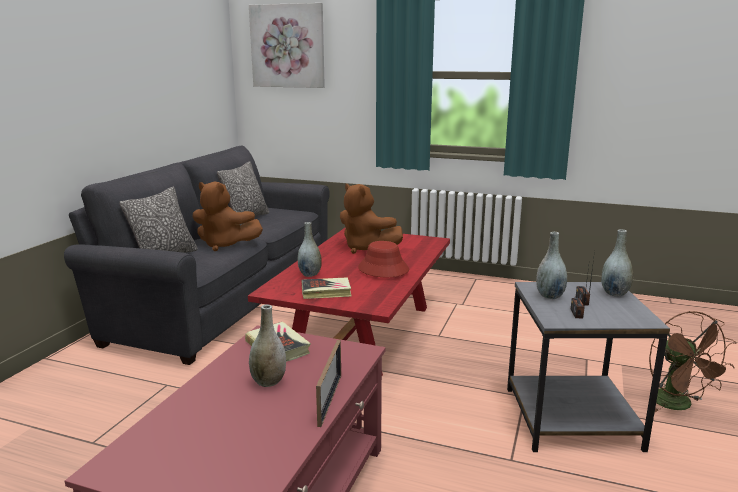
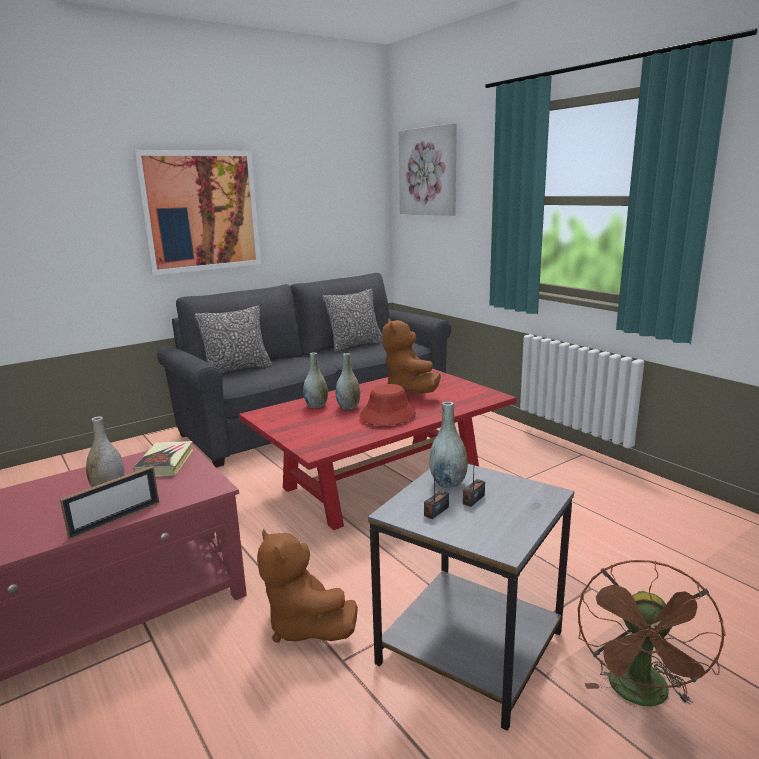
camera: 35 degrees right, 0 degrees up
brown plush toy [193,182,263,251] -> brown plush toy moved to [257,528,358,643]
book [302,277,351,299] -> none
grey vase [601,229,633,297] -> grey vase moved to [336,353,360,409]
none -> picture [133,150,261,275]

